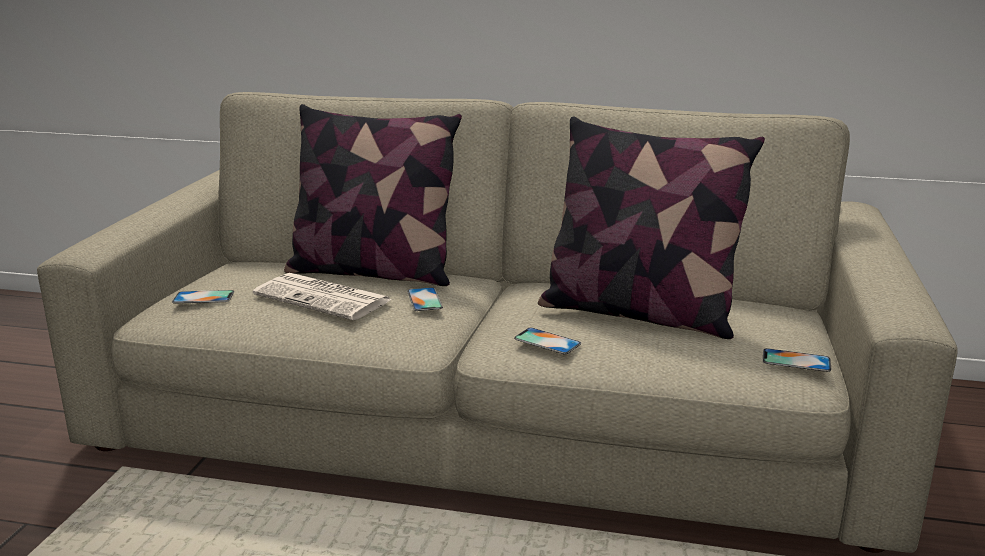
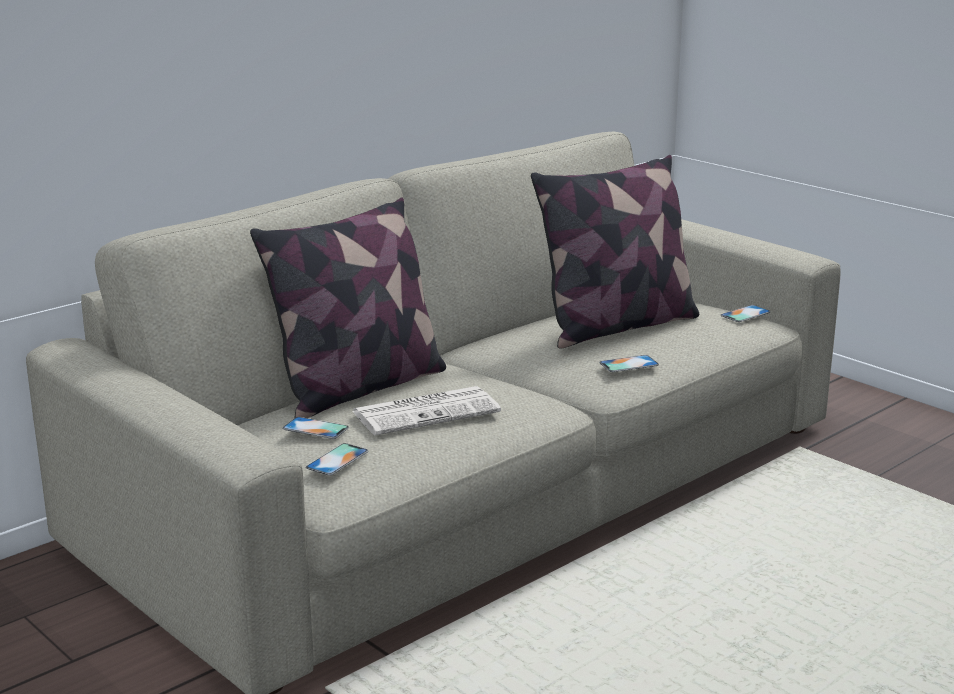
camera: 55 degrees left, 0 degrees up
phone [407,287,443,311] -> phone moved to [282,417,349,439]

